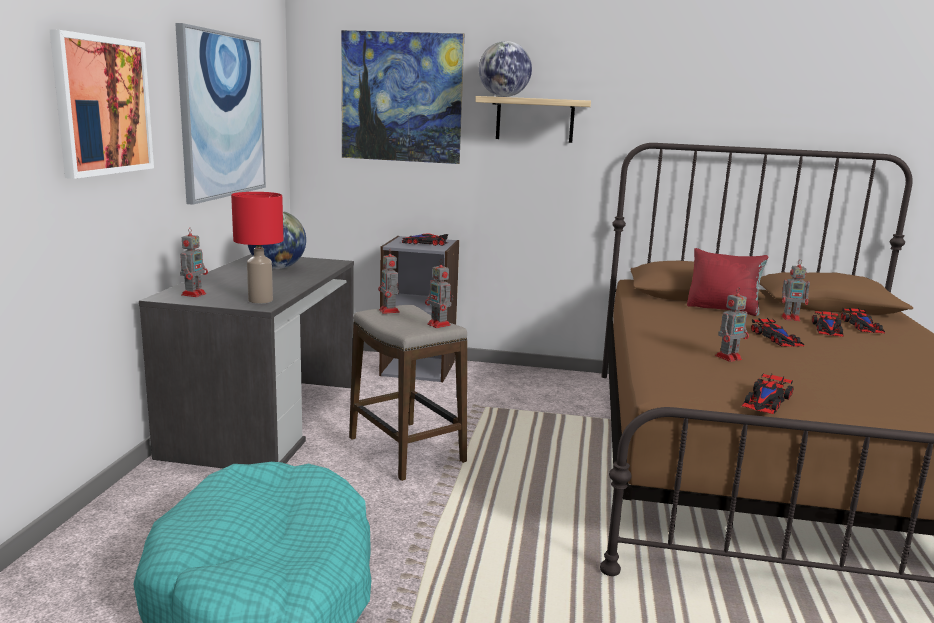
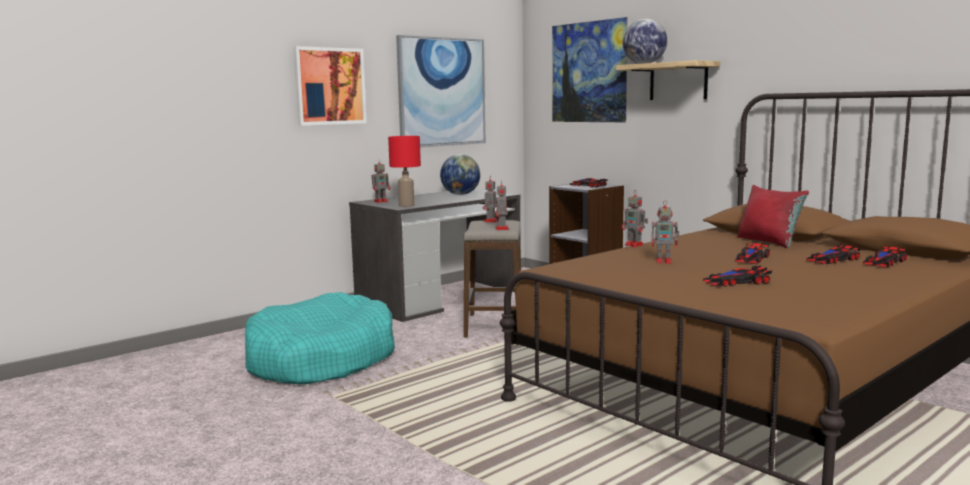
camera: 40 degrees right, 5 degrees down
toy car [742,374,794,414] -> toy car moved to [703,265,772,287]
toy robot [781,259,810,321] -> toy robot moved to [622,190,648,247]

